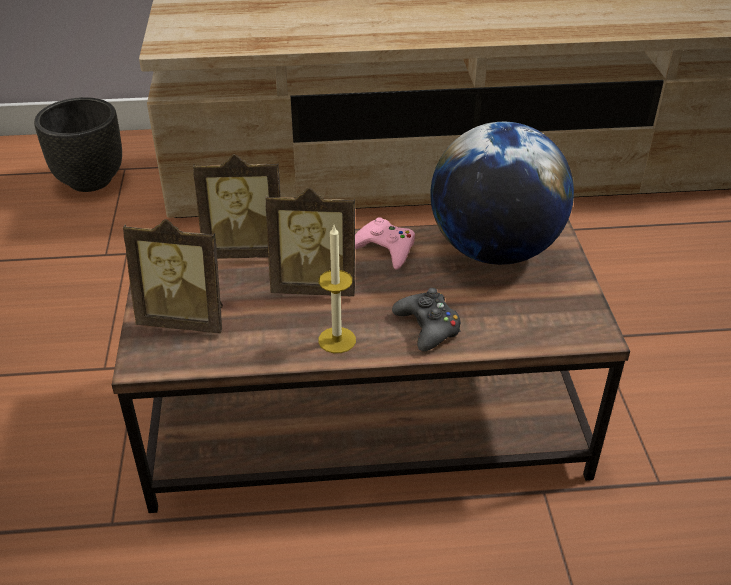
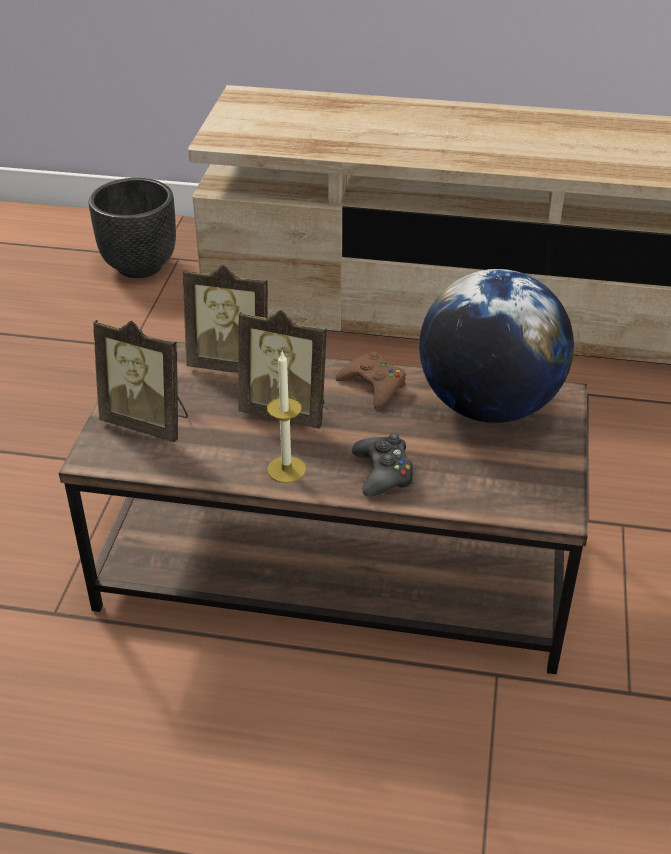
camera: 15 degrees right, 0 degrees up
pink game controller [355,217,415,270] -> brown game controller [335,351,406,409]

